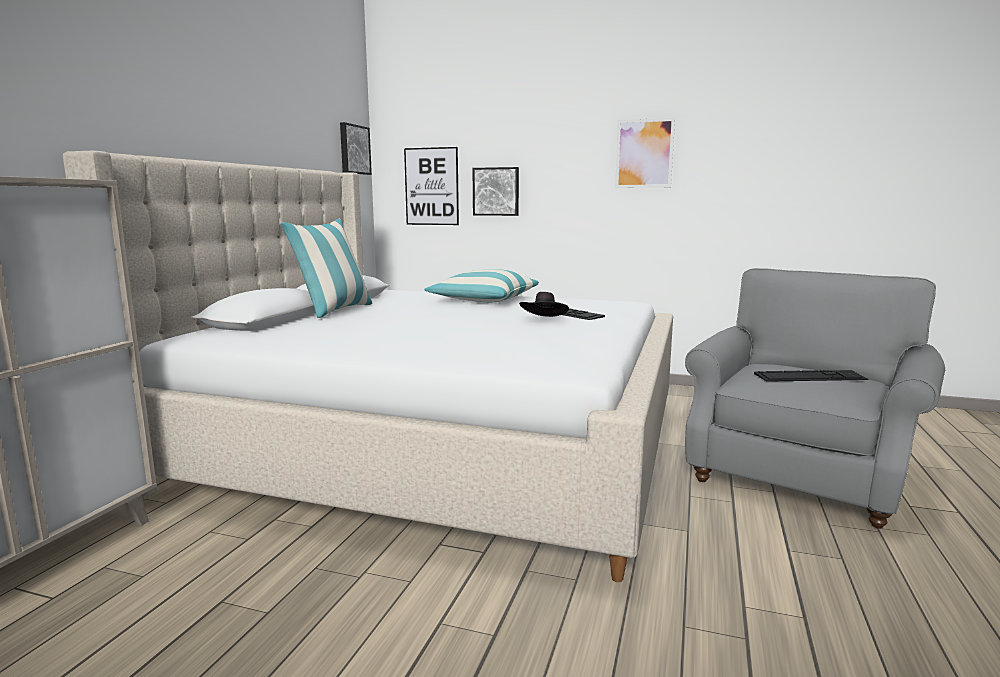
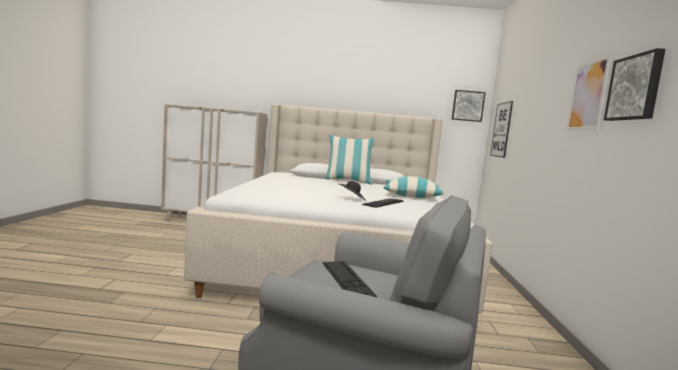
camera: 75 degrees right, 5 degrees down
picture [473,167,519,216] -> picture moved to [604,48,665,121]

